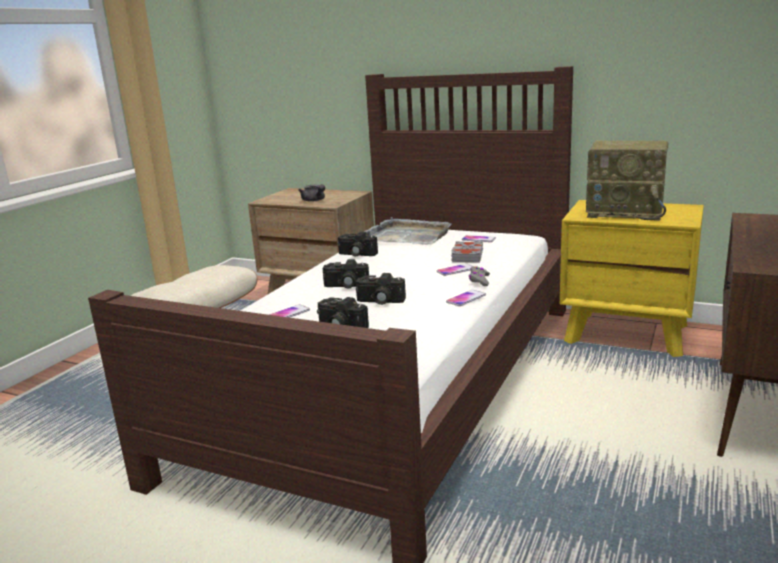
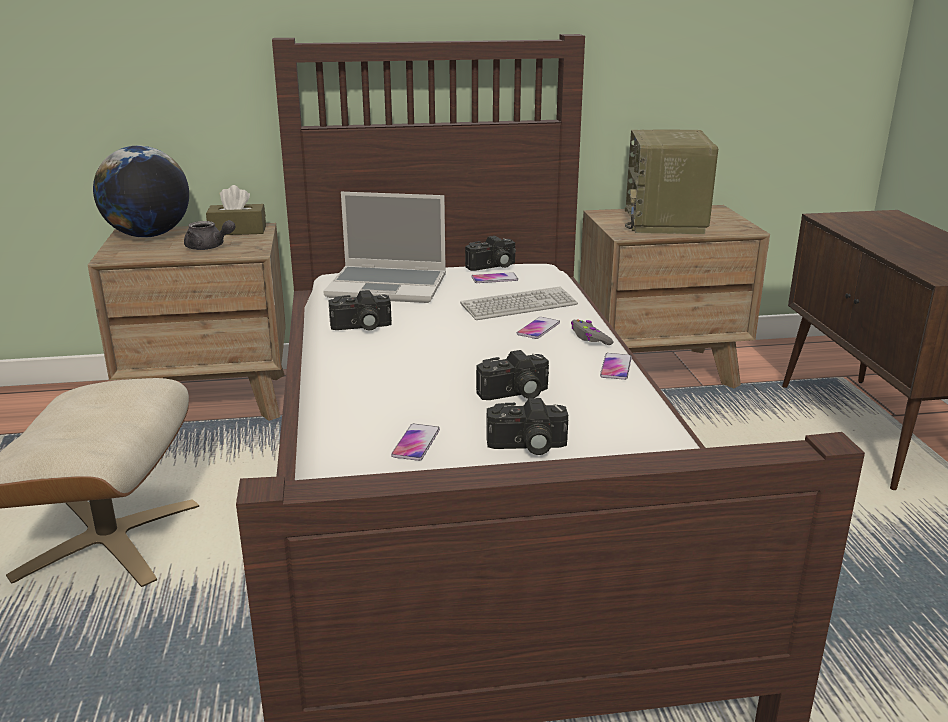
camera: 35 degrees left, 5 degrees up
camera [323,259,369,288] -> camera moved to [465,236,516,271]
grey tray [364,217,451,245] -> laptop [323,192,446,303]
grey book [451,241,483,262] -> keyboard [460,287,578,320]
yellow nightstand [560,200,704,357] -> brown nightstand [580,205,770,388]
radio [586,140,668,220] -> radio turned 105 degrees clockwise [625,129,718,234]
none -> globe [93,146,189,238]
none -> brown tissue box [206,185,266,235]

